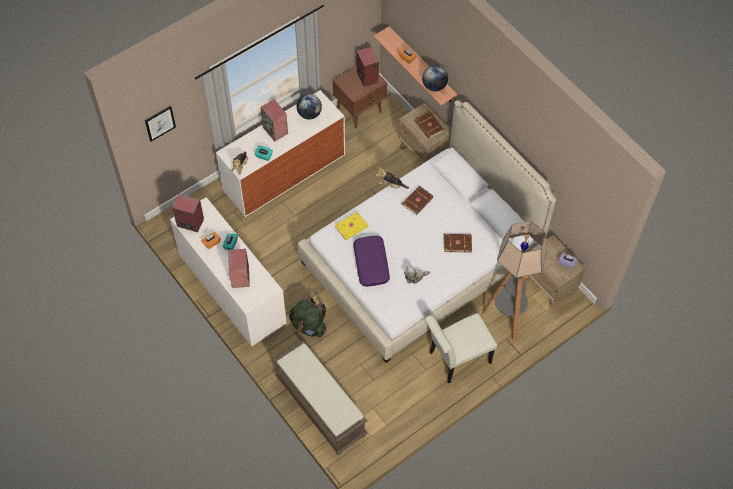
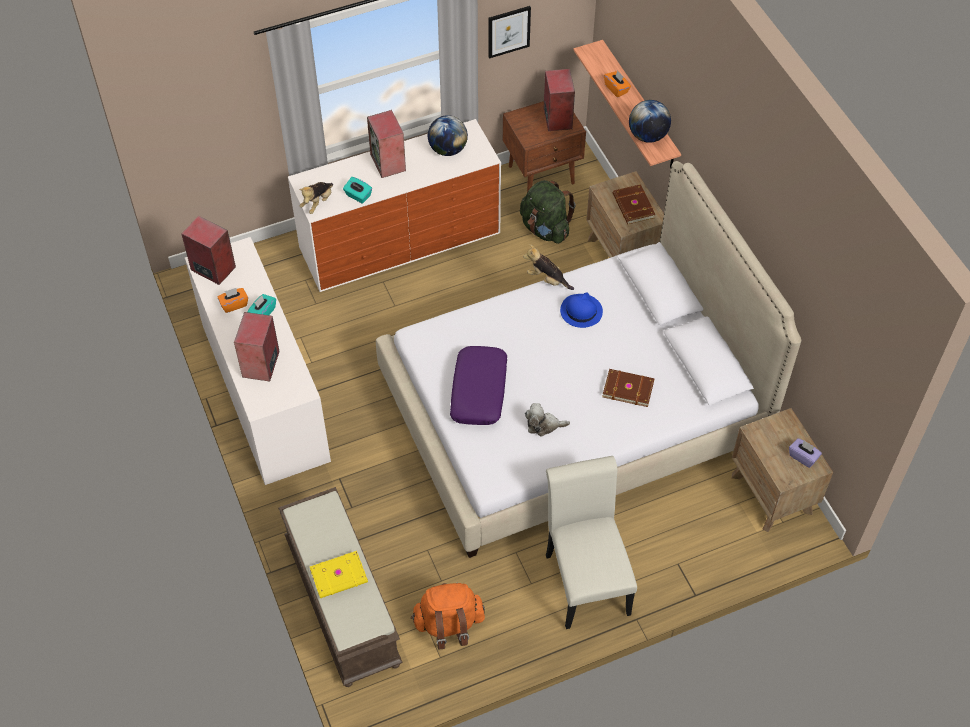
camera: 15 degrees right, 5 degrees down
picture [145,106,176,141] -> picture moved to [488,6,531,59]
green backpack [289,297,327,337] -> green backpack moved to [520,180,576,244]
yellow book [335,212,368,240] -> yellow book moved to [310,551,368,598]
brown book [402,186,433,215] -> blue hat [560,292,603,328]
white chair [425,313,497,383] -> white chair turned 90 degrees clockwise [546,456,637,629]
floor lamp [482,221,547,341] -> none
none -> orange backpack [411,583,485,650]

